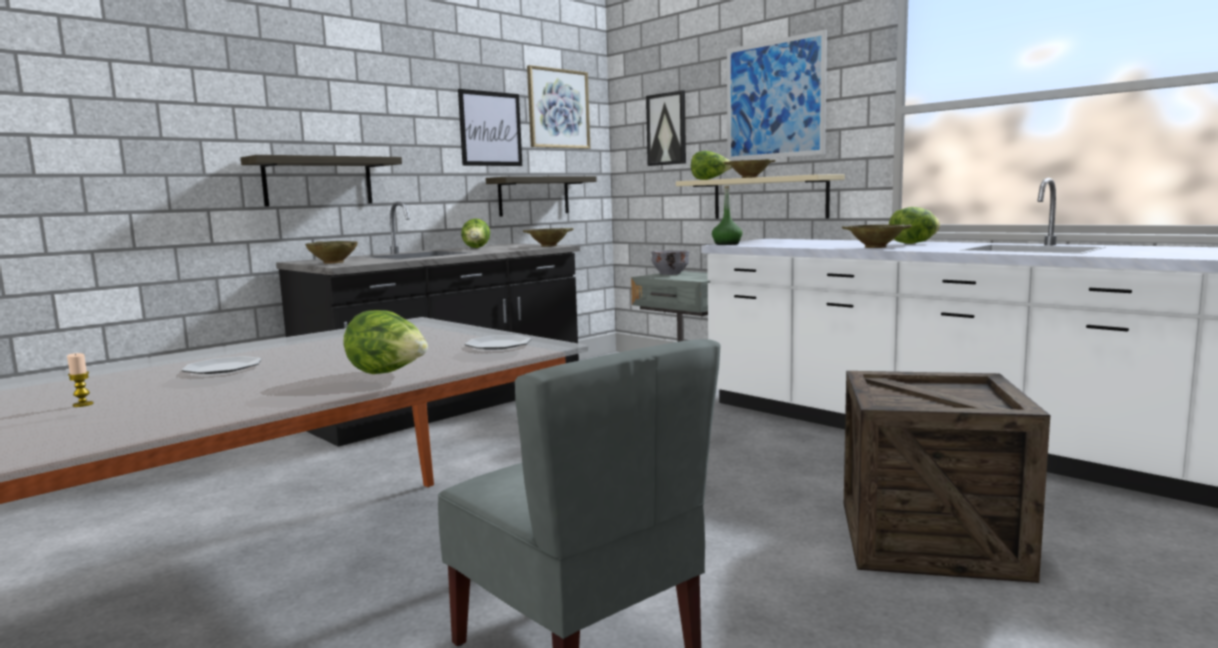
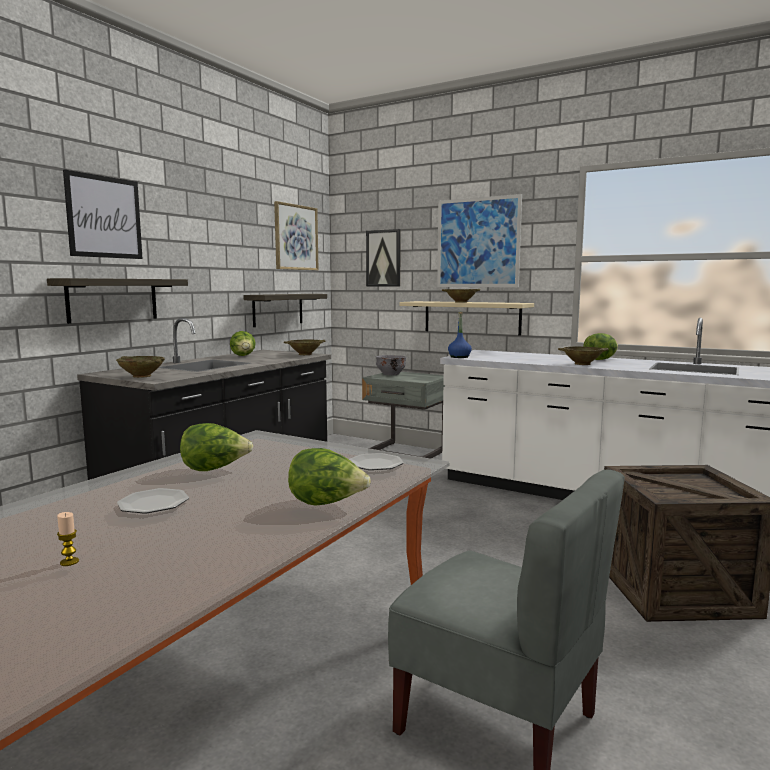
camera: 15 degrees left, 0 degrees up
picture [458,89,522,166] -> picture moved to [63,169,143,259]
lettuce [691,151,732,180] -> lettuce moved to [180,423,253,471]
green bottle [712,186,742,245] -> blue bottle [448,312,472,358]

